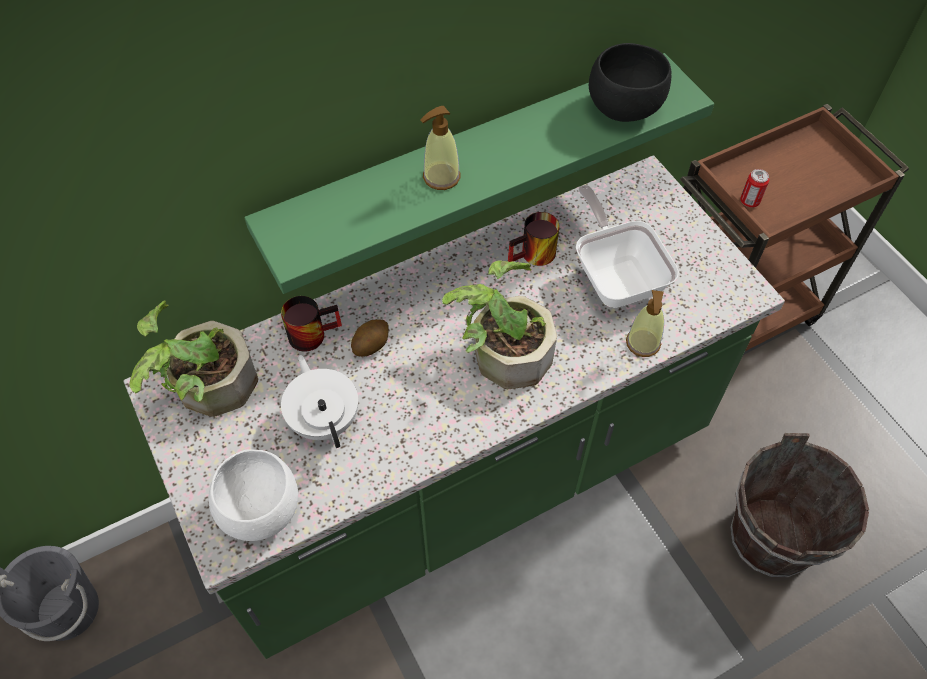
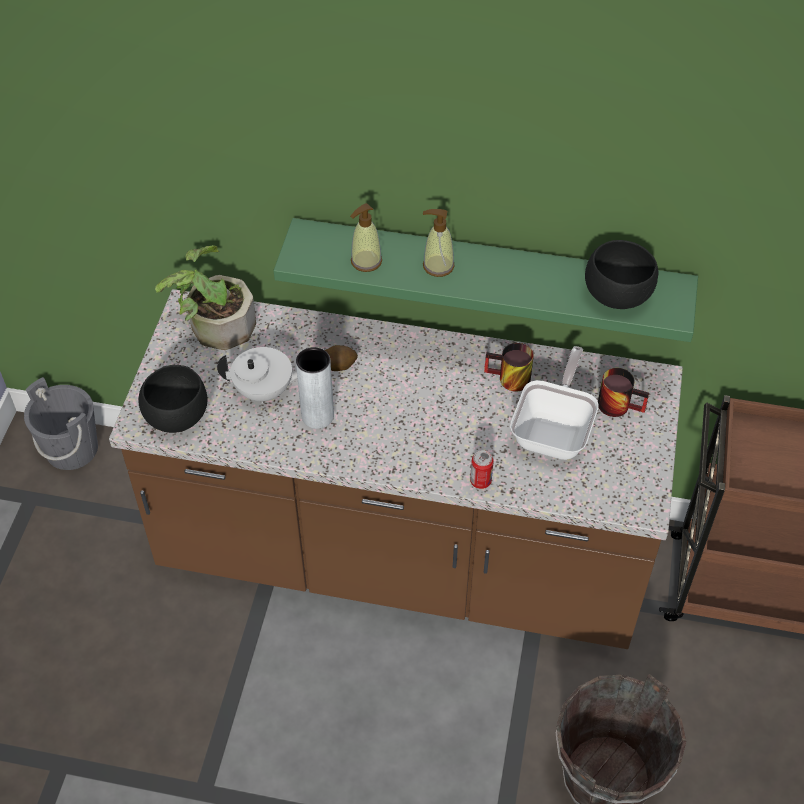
camera: 40 degrees right, 5 degrees down
green counter [123,155,785,659] -> brown counter [109,289,683,649]
white bowl [208,449,298,541] -> black bowl [138,365,208,433]
mug [281,296,342,352] -> mug moved to [598,368,649,417]
white teapot [281,355,358,448] -> white teapot turned 75 degrees clockwise [217,347,298,404]
potted plant [442,260,557,389] -> none
soap dispenser [626,290,664,357] -> soap dispenser moved to [350,203,382,272]
can [740,169,769,208] -> can moved to [470,450,494,489]
none -> grey vase [296,347,334,429]

